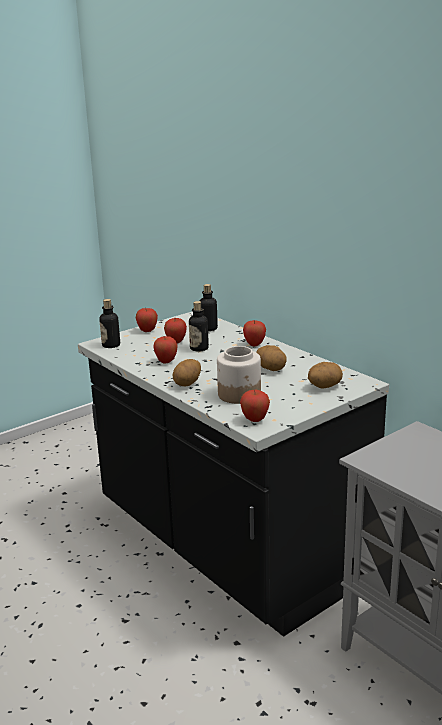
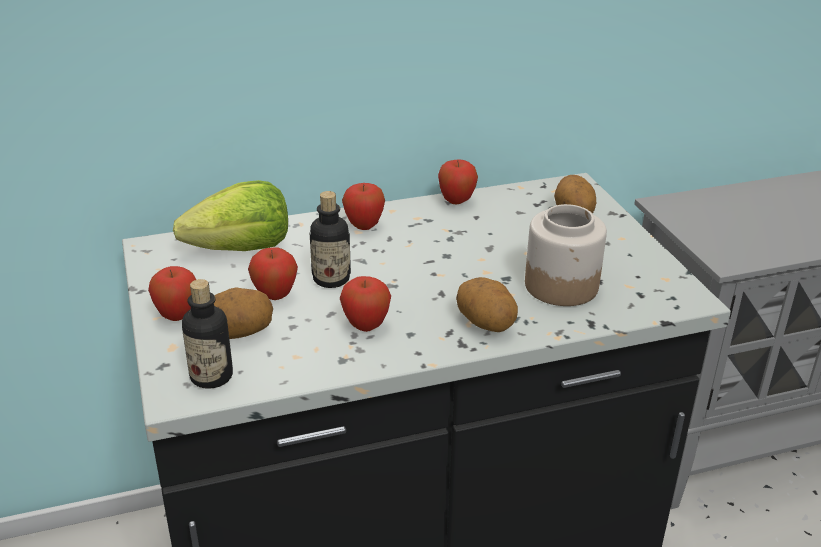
camera: 70 degrees left, 10 degrees up
bottle [200,284,218,331] -> lettuce [173,180,288,251]
apple [240,390,270,422] -> apple moved to [438,159,478,204]
potato [256,345,287,371] -> potato moved to [214,287,273,339]

